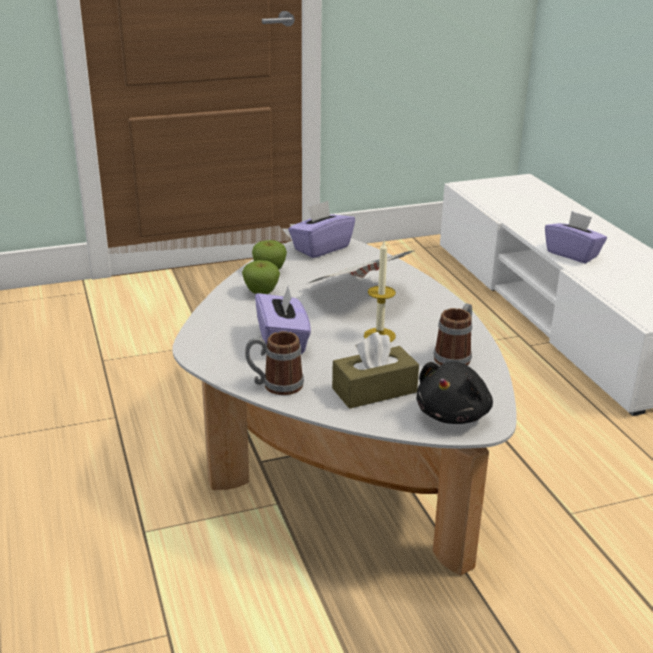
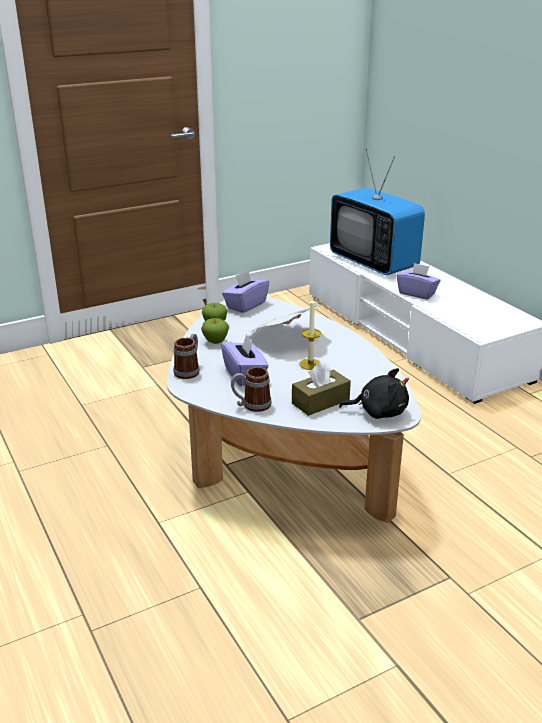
camera: 10 degrees left, 0 degrees up
black plush toy [416,362,493,424] -> black plush toy turned 105 degrees counterclockwise [339,368,409,419]
mug [433,303,472,365] -> mug moved to [173,334,200,379]
none -> television [330,149,425,275]

